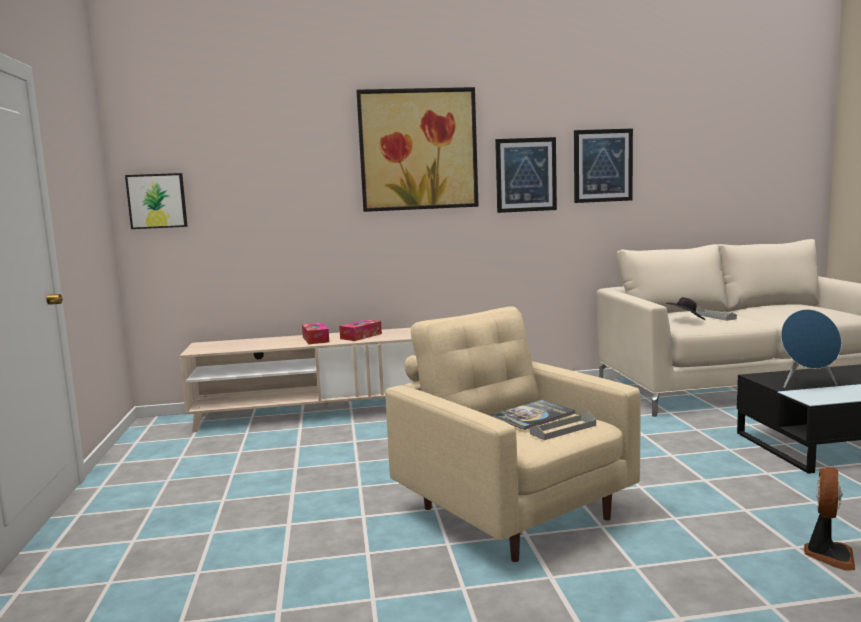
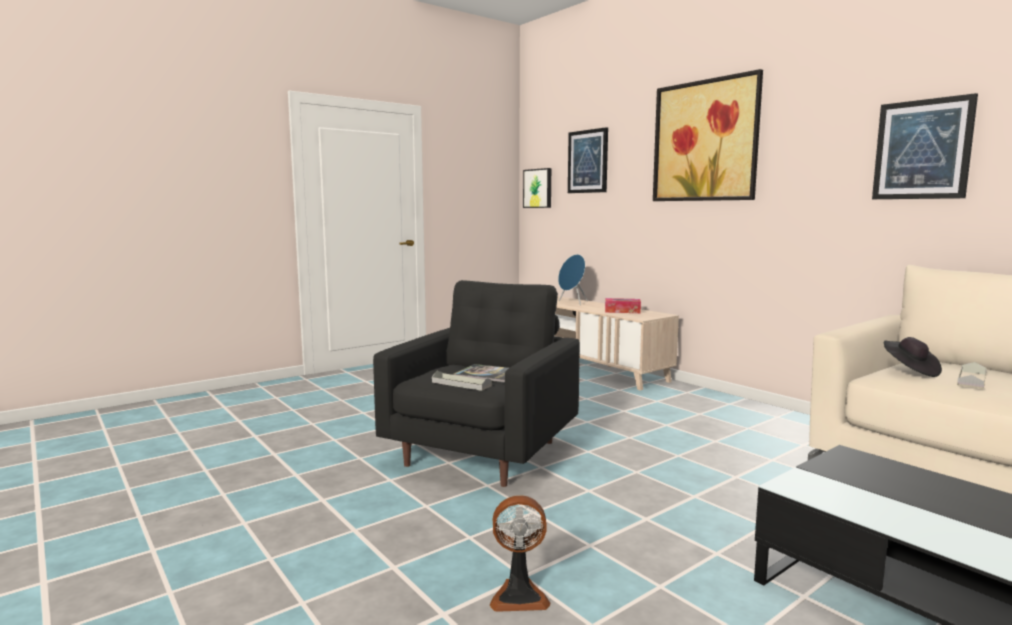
camera: 60 degrees right, 0 degrees up
tissue box [302,323,329,344] -> none
beige armchair [385,306,641,562] -> black armchair [373,280,580,487]
picture [495,137,557,213] -> picture moved to [568,127,608,193]
blue speaker [781,309,842,388] -> blue speaker moved to [558,254,588,305]

